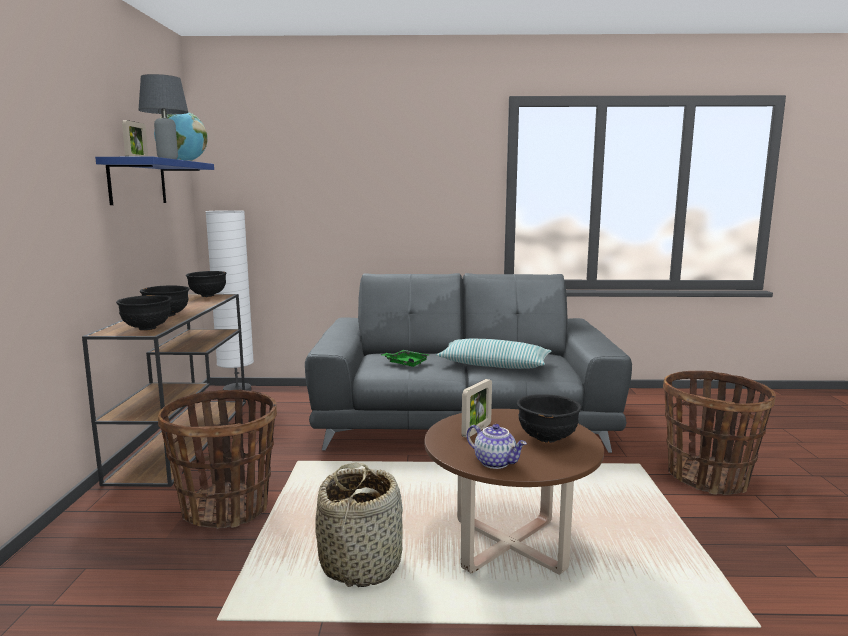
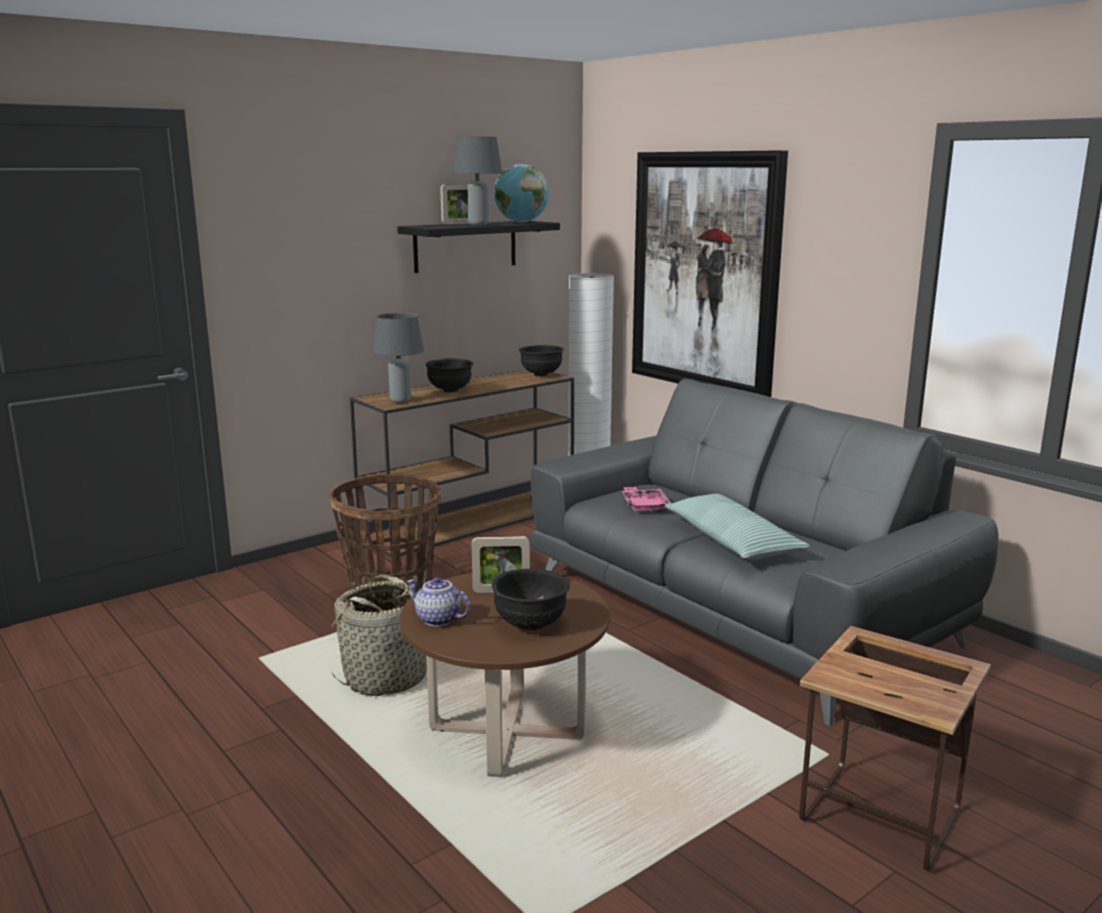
camera: 50 degrees right, 5 degrees up
blue shelf [95,157,214,205] -> black shelf [397,221,560,273]
black bowl [116,295,172,330] -> grey table lamp [373,313,424,403]
green tray [383,350,429,367] -> pink tray [622,487,671,512]
teapot [467,424,527,469] -> teapot turned 120 degrees clockwise [406,577,470,626]
basket [663,371,776,495] -> side table [799,626,991,871]
none -> picture [632,150,788,397]

